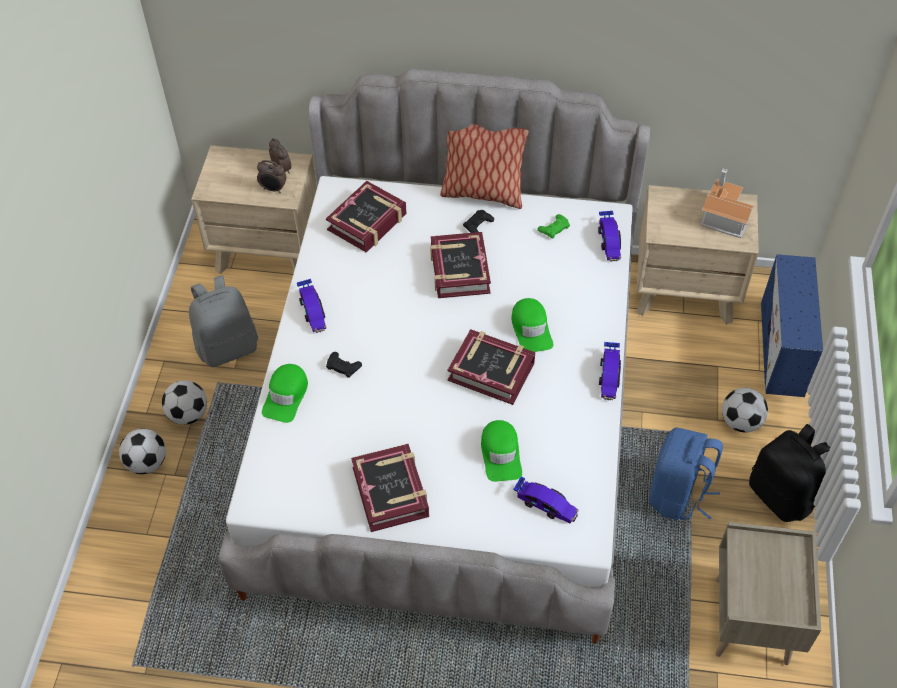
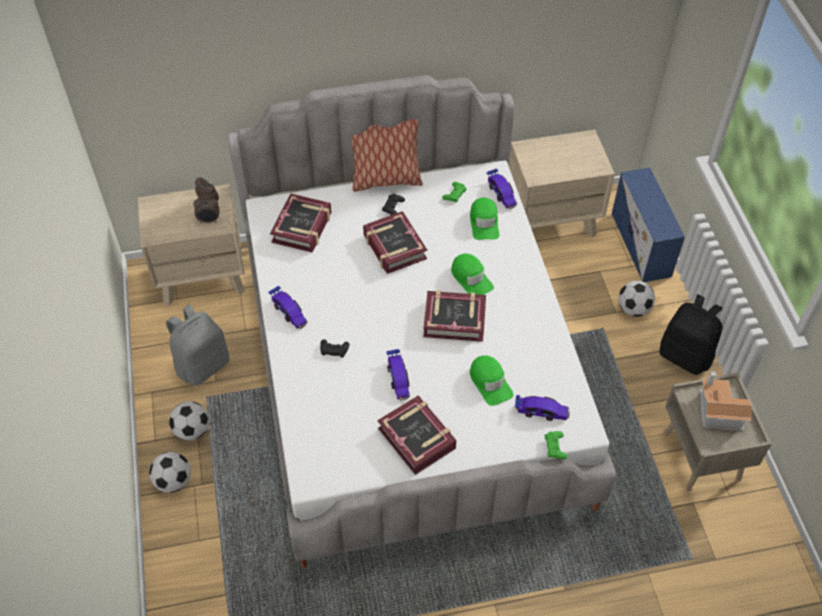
camera: 20 degrees left, 0 degrees up
green cap [262,364,308,423] -> green cap moved to [470,198,499,240]
toy car [599,342,621,400] -> toy car moved to [386,349,410,400]
blue backpack [649,428,723,520] -> none
toy house [701,169,754,238] -> toy house moved to [700,371,752,431]
none -> green game controller [545,431,567,459]

